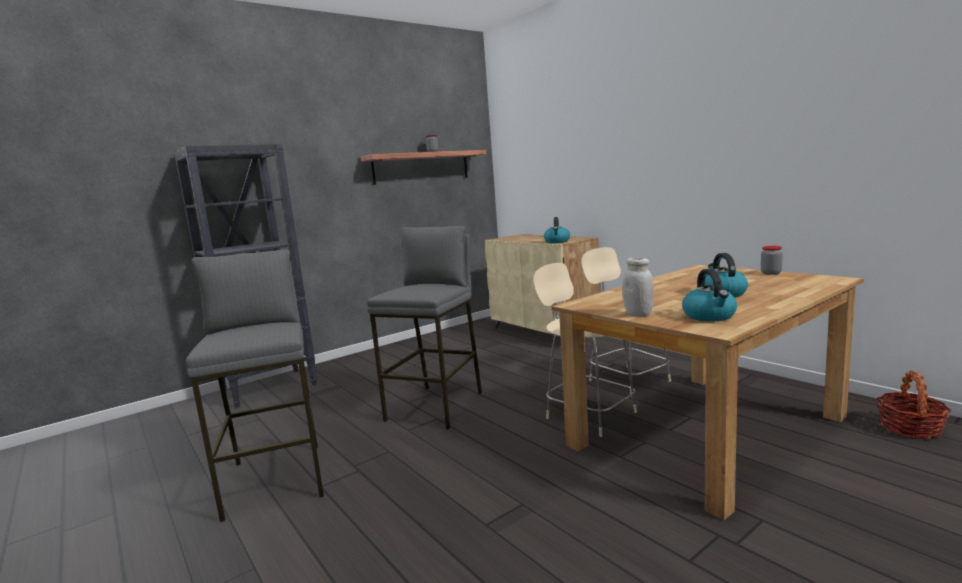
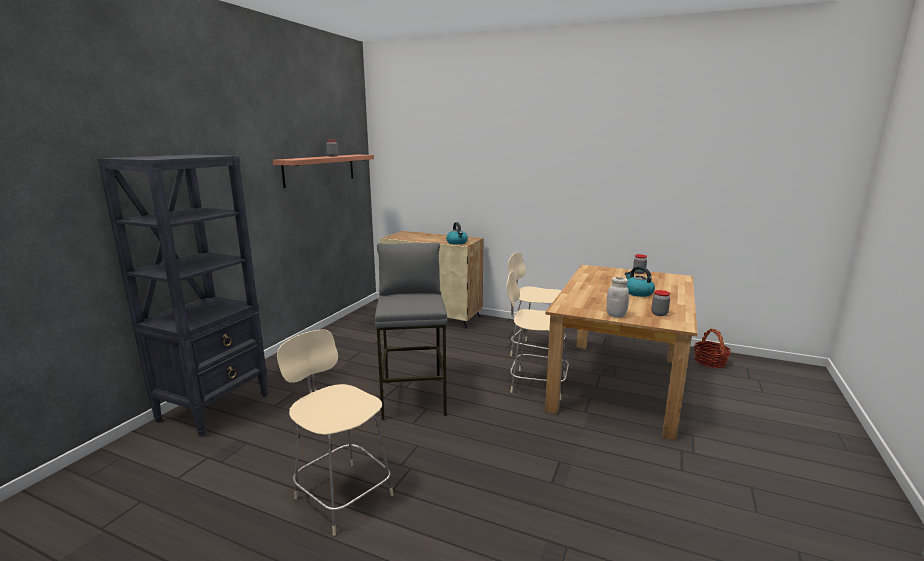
camera: 30 degrees left, 5 degrees up
grey stool [185,249,324,522] -> beige chair [277,329,394,536]
kettle [682,269,737,321] -> jar [652,290,670,316]

